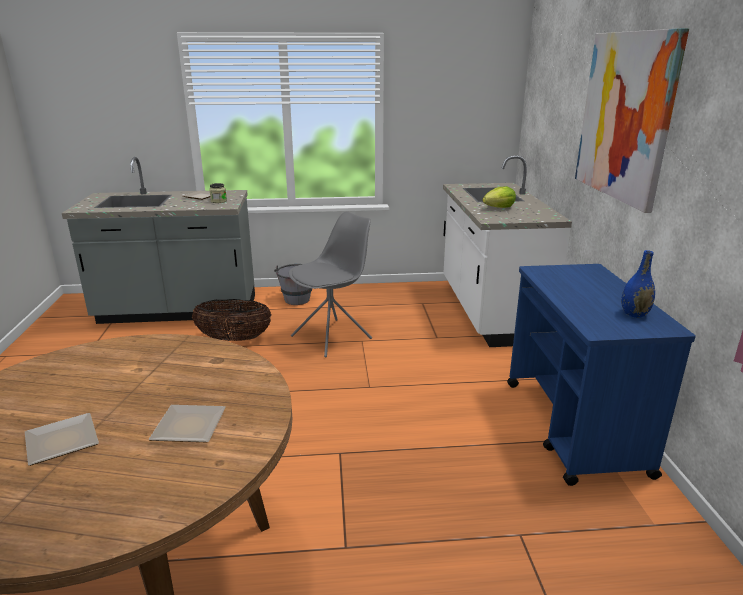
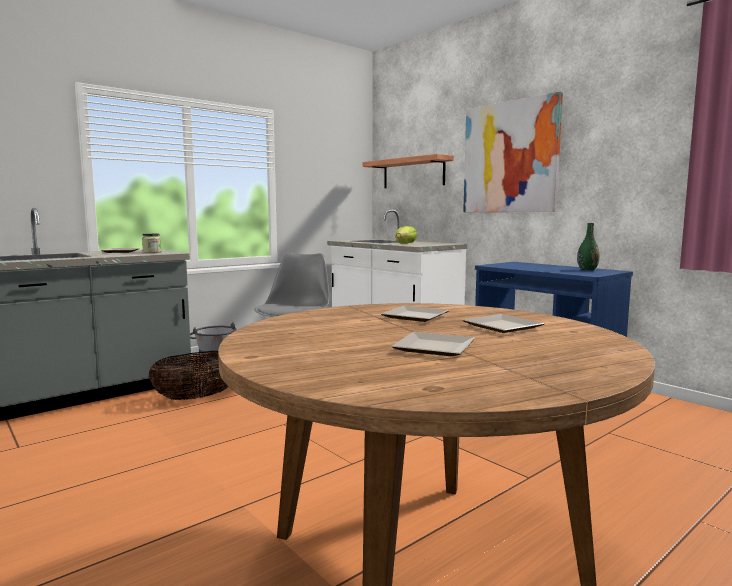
camera: 35 degrees left, 15 degrees down
blue vase [621,250,655,318] -> green vase [577,223,600,270]
none -> shelf [363,154,454,188]
none -> plate [381,306,449,322]

